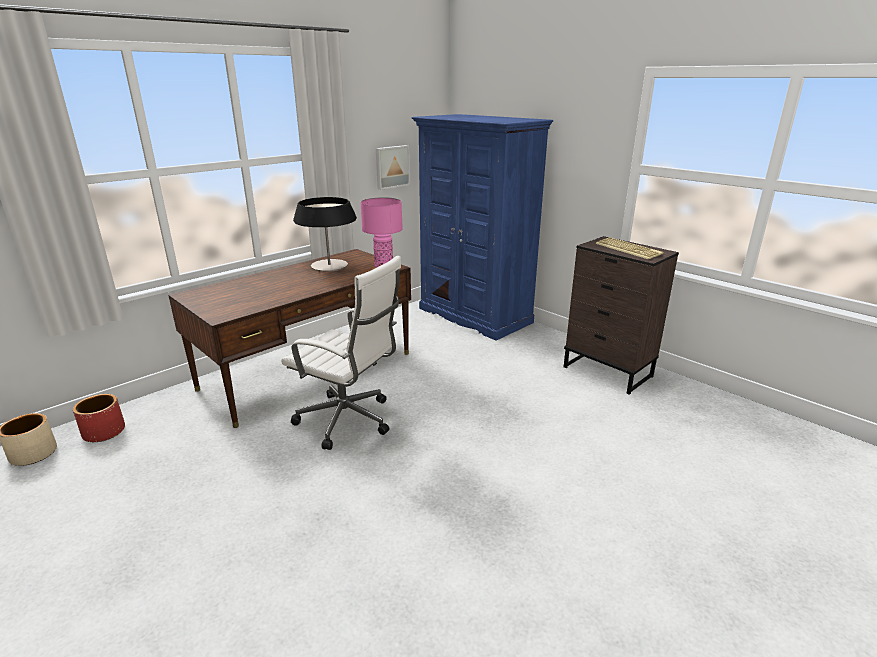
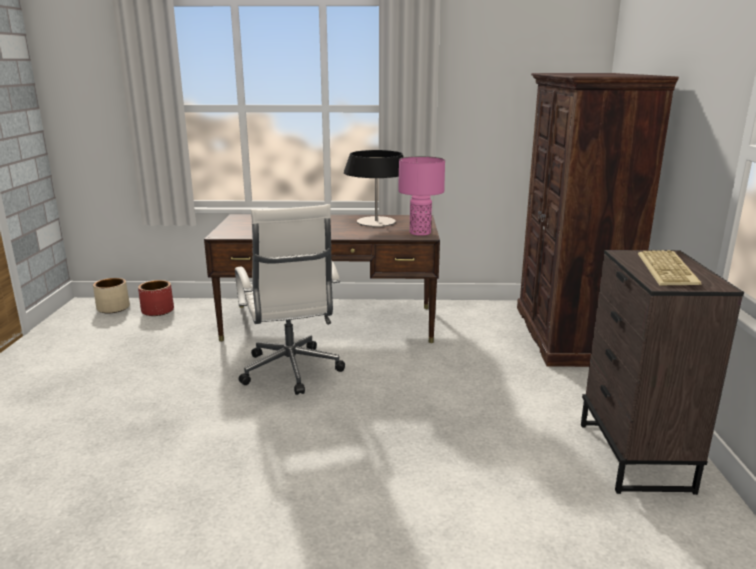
camera: 45 degrees right, 5 degrees down
picture [376,145,410,190] -> none
blue wardrobe [412,114,553,340] -> brown wardrobe [517,73,679,367]

